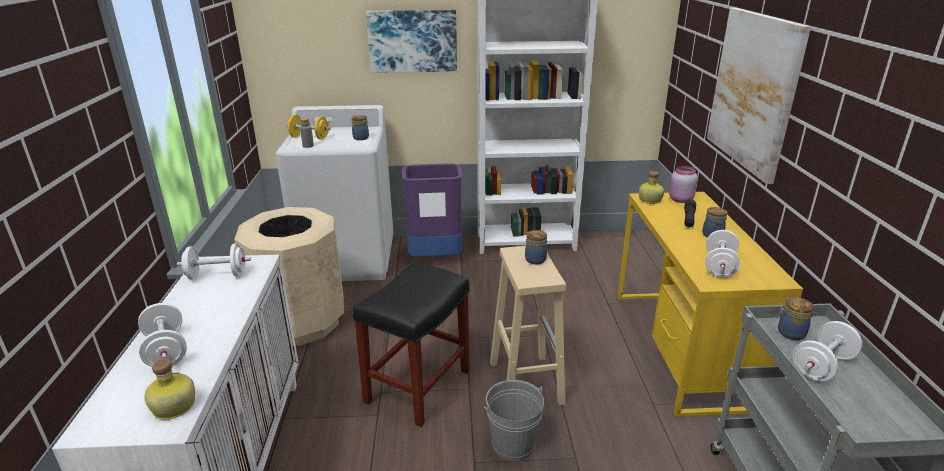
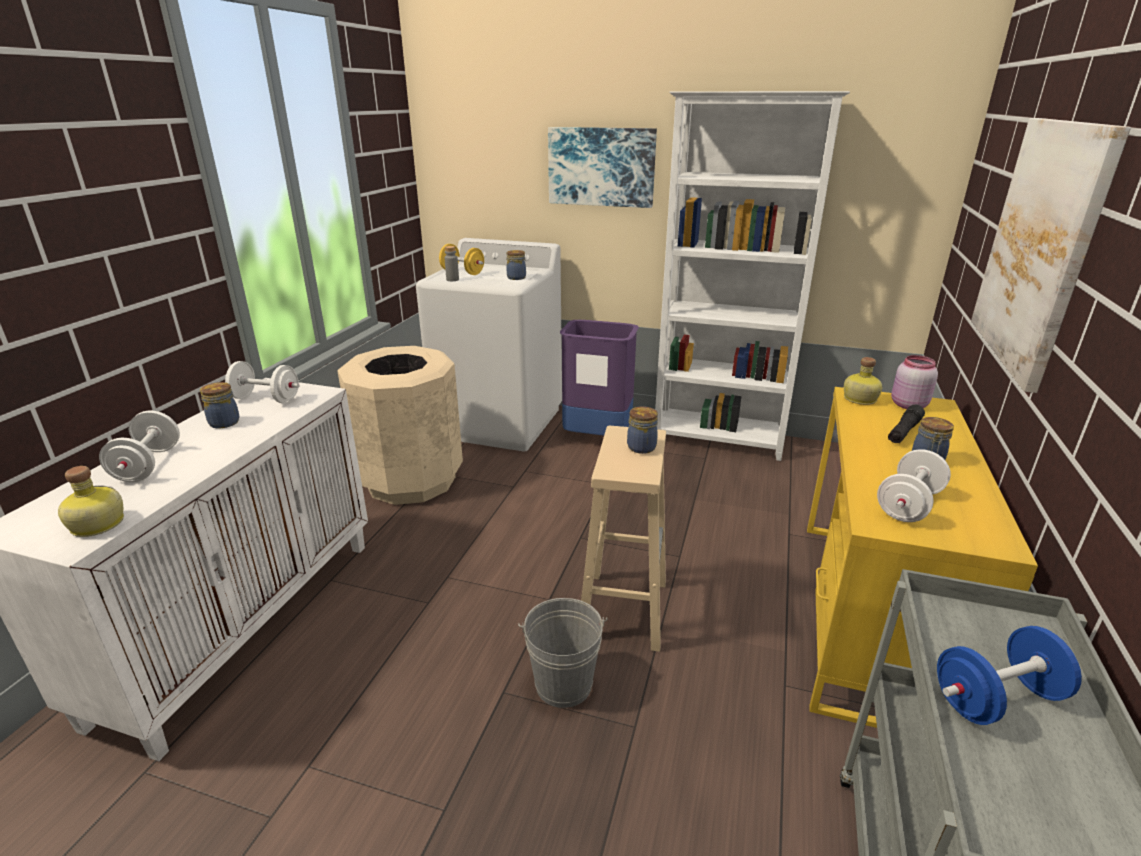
camera: 20 degrees right, 0 degrees up
black stool [353,262,470,427] -> none
jar [776,297,814,340] -> jar moved to [200,382,239,428]
white dumbbell [793,321,863,381] -> blue dumbbell [937,626,1082,725]

